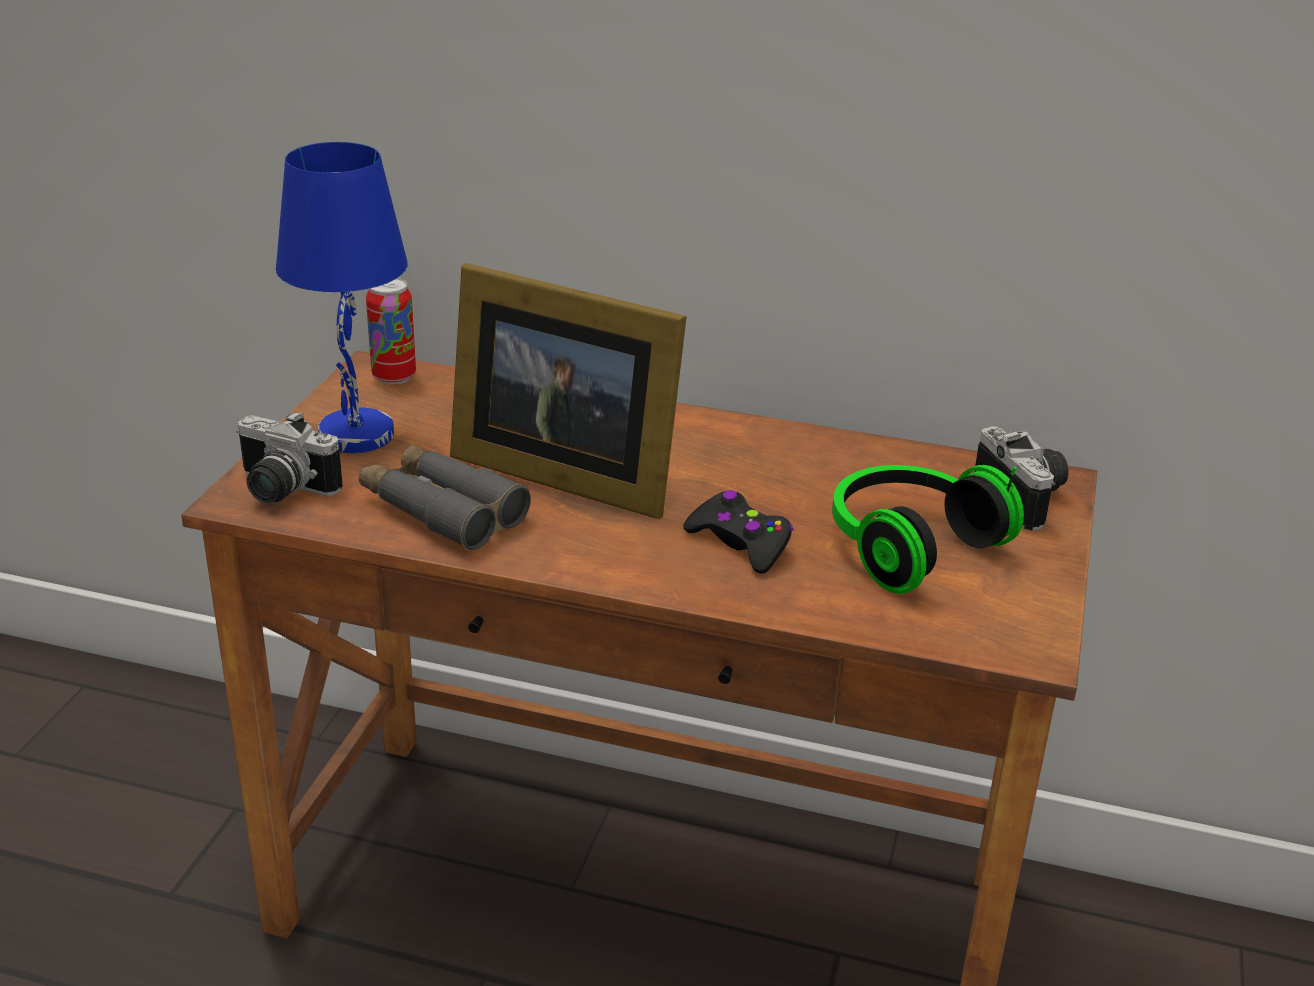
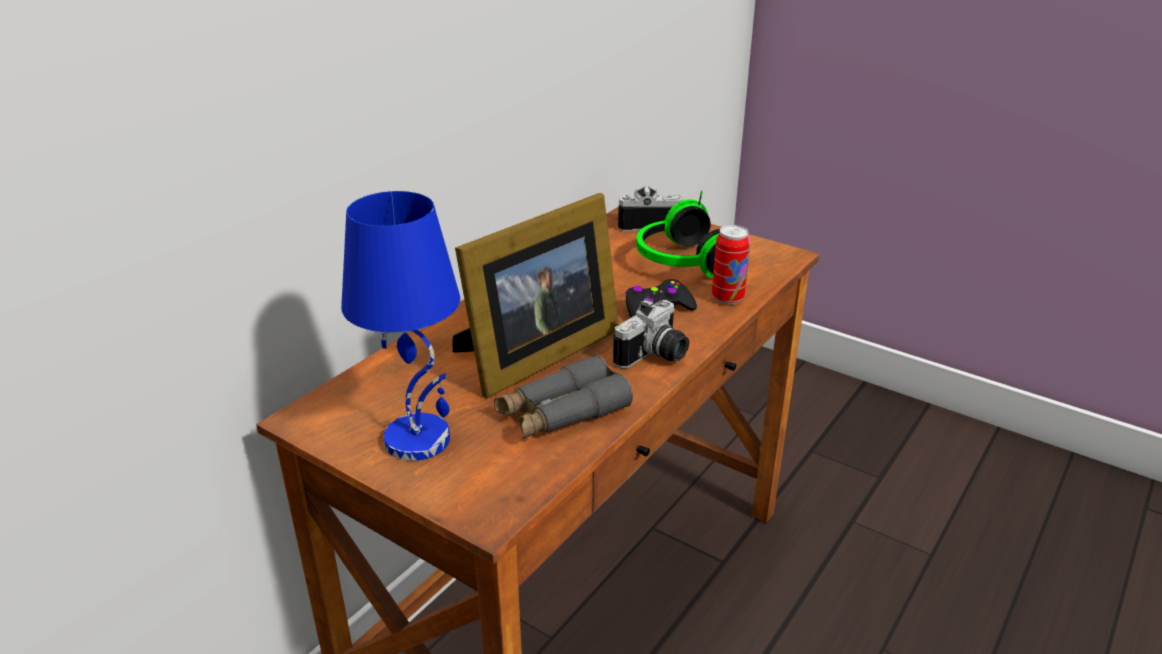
camera: 70 degrees left, 0 degrees up
camera [236,411,343,503] -> camera moved to [613,299,689,369]
can [366,278,416,385] -> can moved to [712,225,750,305]

